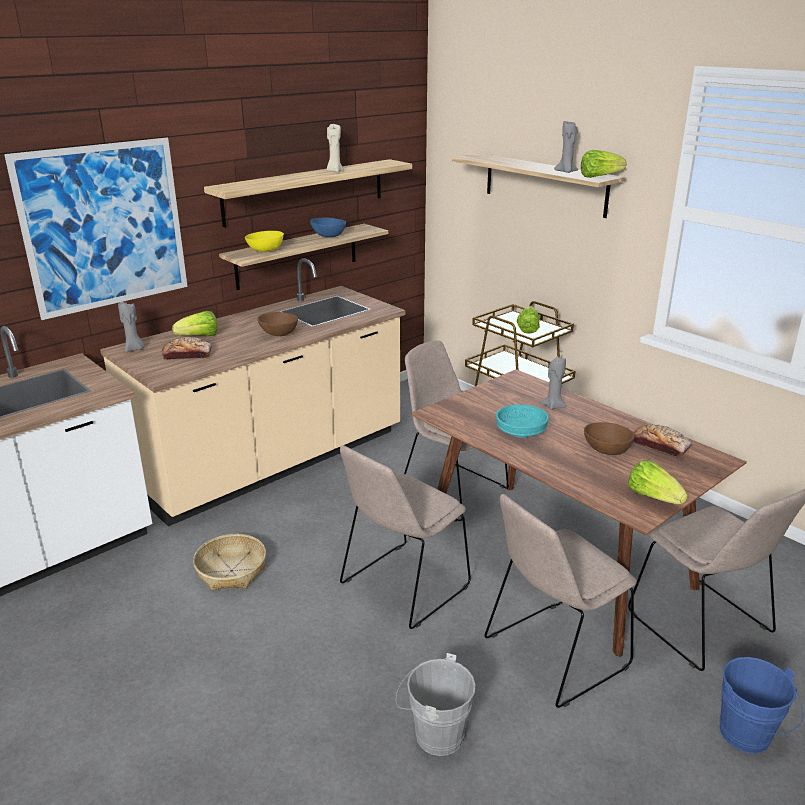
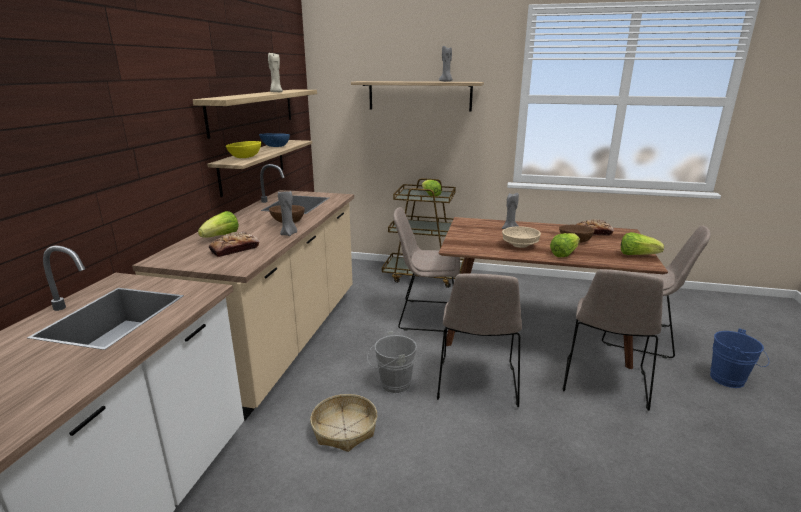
camera: 35 degrees left, 5 degrees down
picture [4,138,188,320] -> none
grey candle [118,302,144,352] -> grey candle moved to [278,189,297,236]
grey bucket [396,653,476,756] -> grey bucket moved to [367,331,417,394]
turquoise bowl [496,405,549,438] -> beige bowl [502,226,541,248]
lettuce [581,150,626,178] -> lettuce moved to [550,233,580,257]

